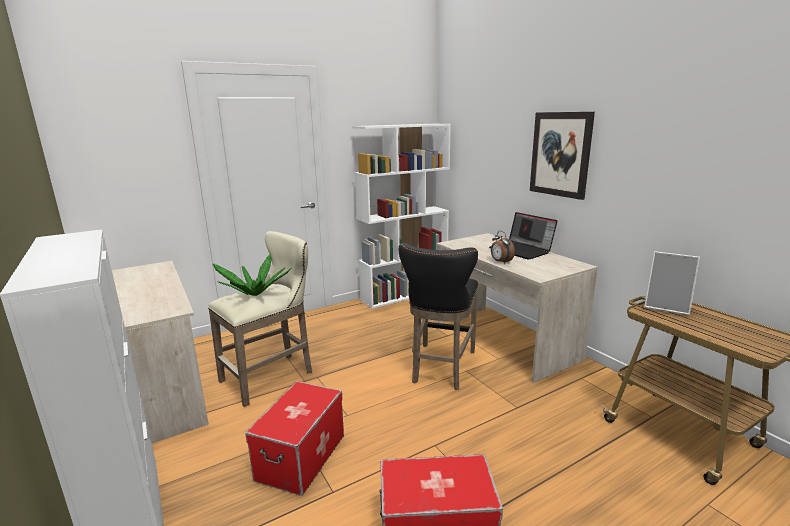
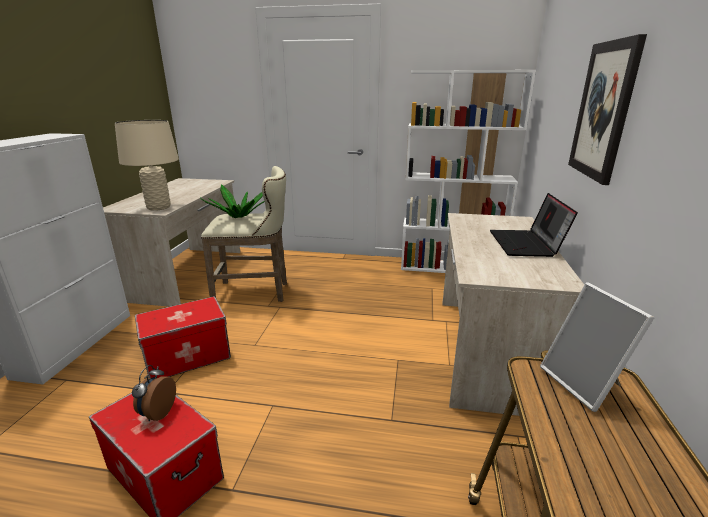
camera: 40 degrees right, 5 degrees up
black stool [399,243,478,390] -> none
alarm clock [491,231,515,264] -> alarm clock moved to [132,365,176,421]
none -> beige table lamp [115,120,179,211]

